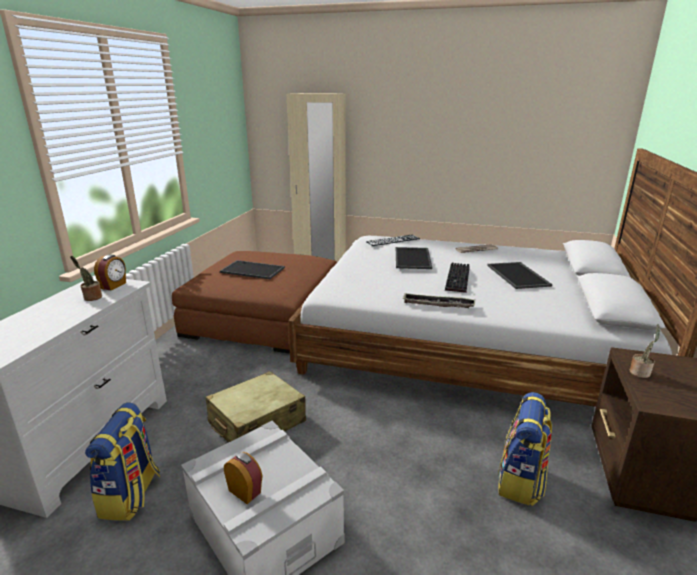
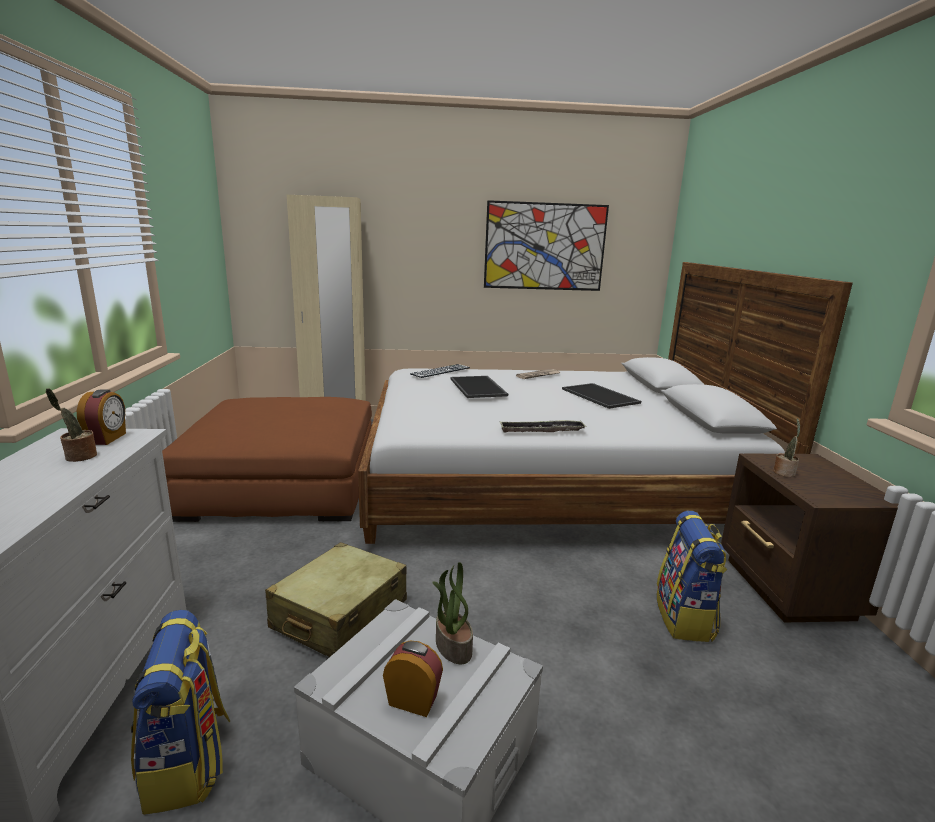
camera: 20 degrees left, 5 degrees down
tray [220,260,285,279] -> none
keyboard [445,263,470,293] -> none
none -> potted plant [432,562,473,664]
none -> picture [484,200,609,291]

